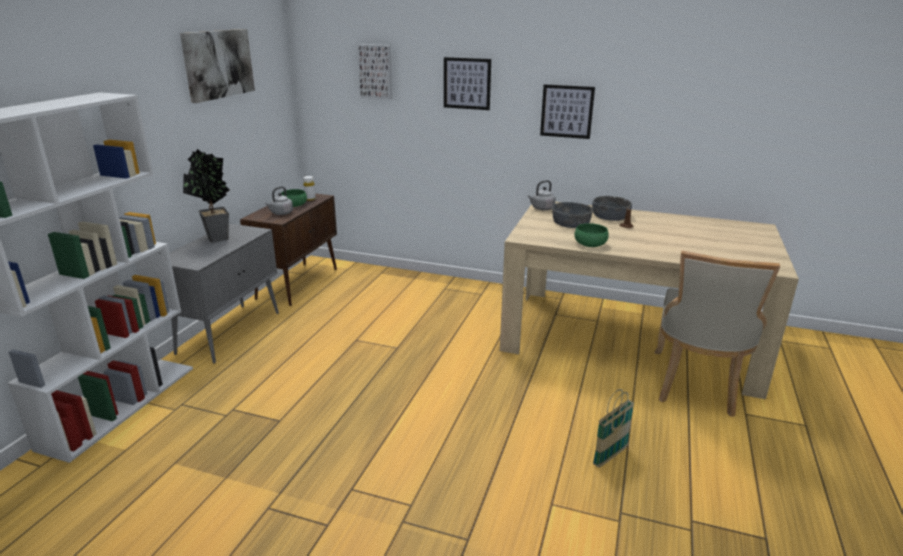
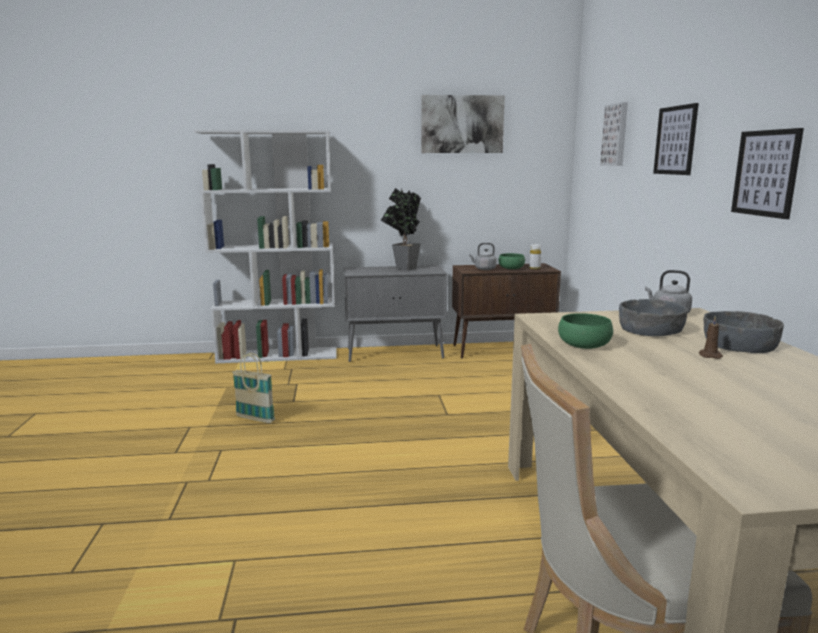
camera: 65 degrees right, 10 degrees down
basket [593,389,634,468] -> basket moved to [232,353,275,423]

